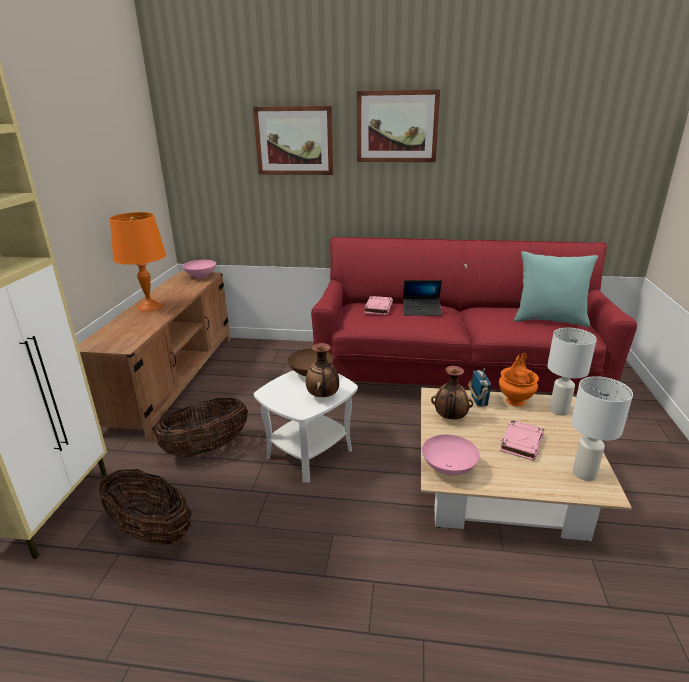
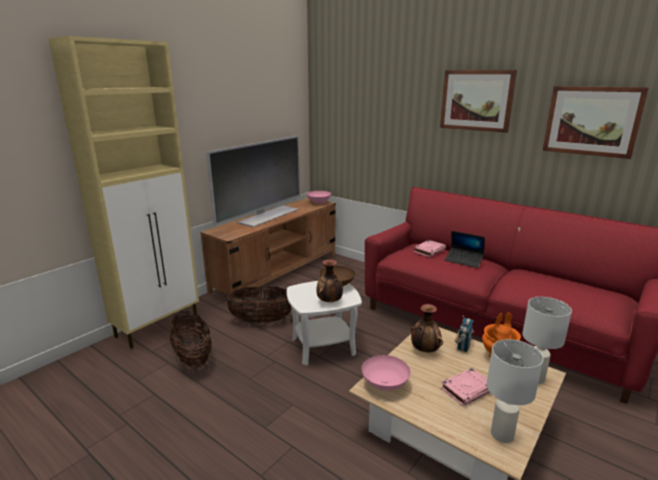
camera: 30 degrees right, 5 degrees down
orange table lamp [110,212,166,312] -> television [206,136,300,227]
picture [253,106,333,175] -> picture moved to [543,86,649,159]
turquoise pillow [514,251,598,327] -> none

